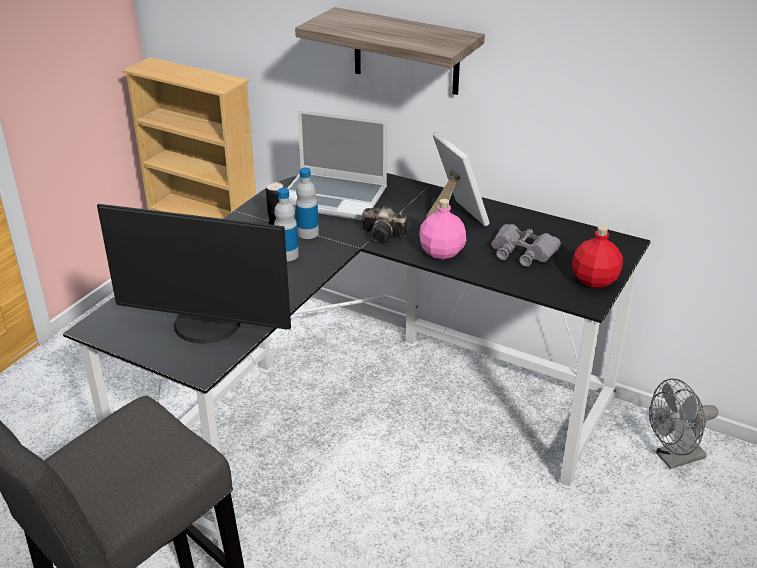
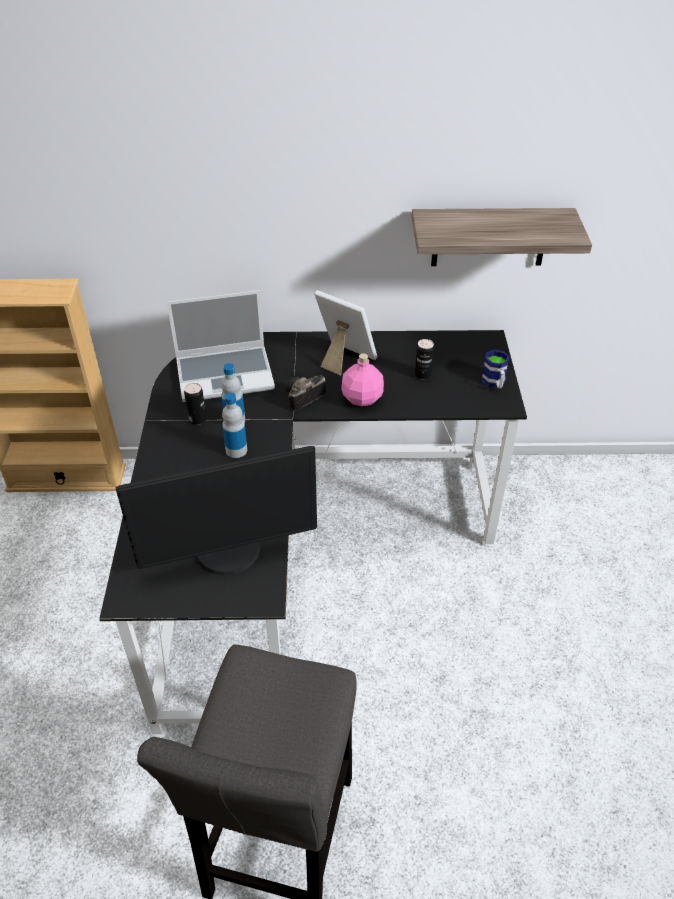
camera: 30 degrees left, 10 degrees up
shelf [295,7,485,95] -> shelf moved to [412,208,592,266]
camera [362,206,407,243] -> camera turned 150 degrees clockwise [286,375,326,411]
grey binoculars [491,224,561,267] -> can [415,339,434,379]
red bottle [572,225,623,288] -> mug [481,350,510,389]
grey fan [649,378,719,469] -> none

